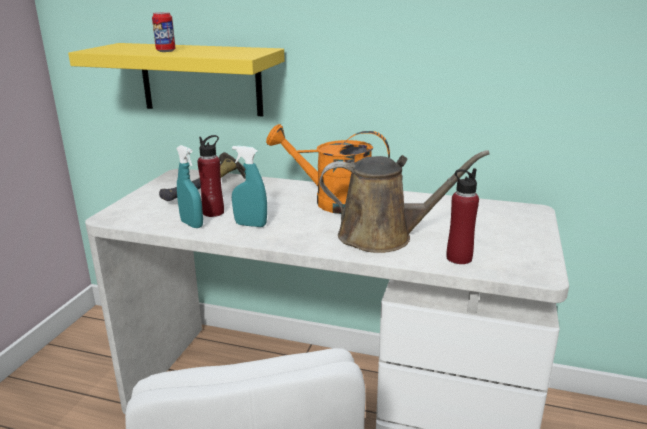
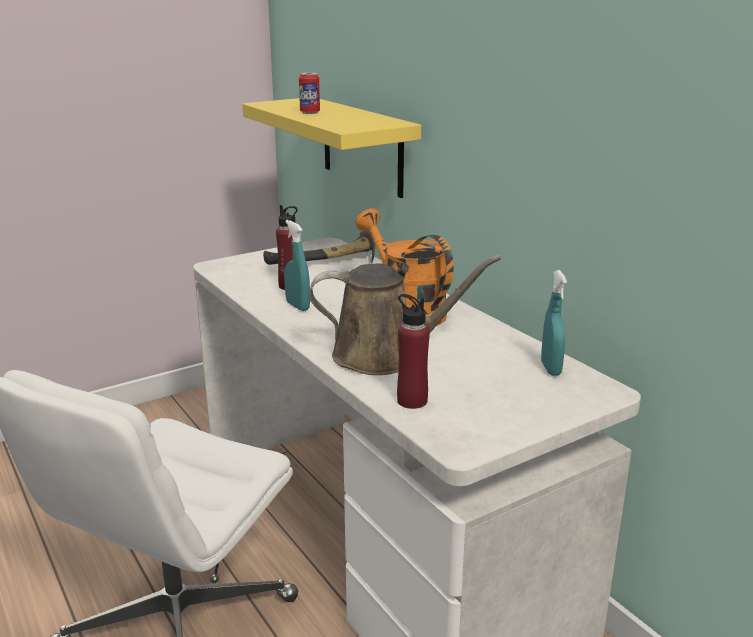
camera: 40 degrees right, 0 degrees up
turquoise spray bottle [176,145,203,228] -> turquoise spray bottle moved to [541,270,567,376]
brown watering can [319,150,490,253] -> brown watering can turned 45 degrees counterclockwise [309,255,501,375]

